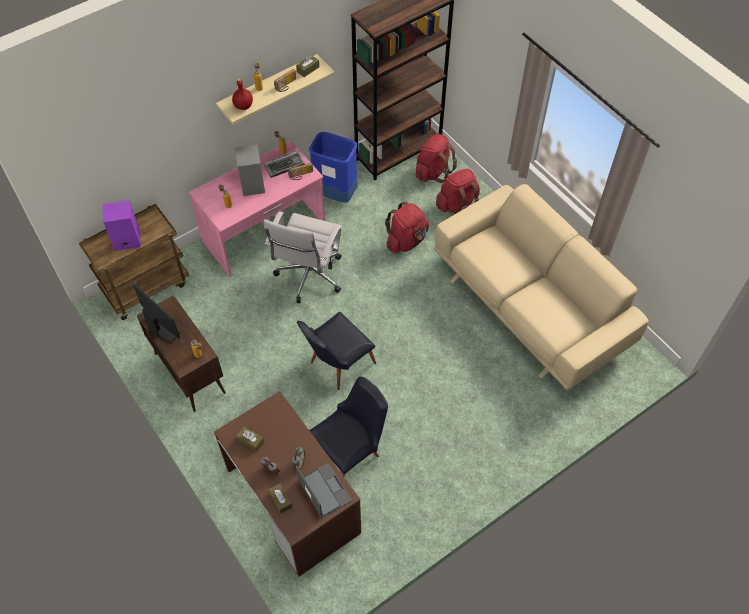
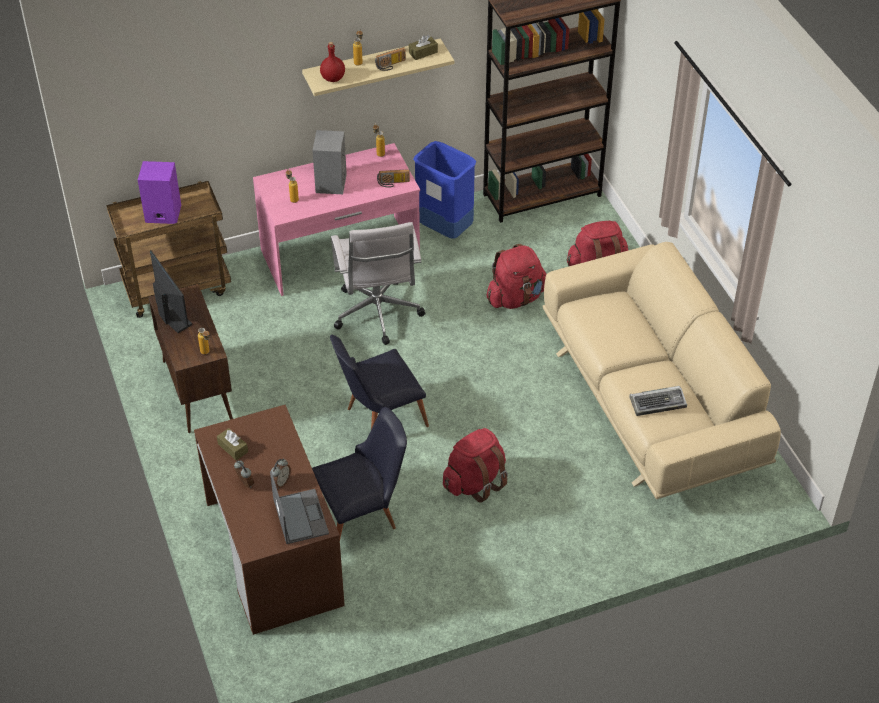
camera: 15 degrees right, 10 degrees down
keyboard [264,151,305,178] -> keyboard moved to [629,386,687,416]
white office chair [264,211,342,303] -> white office chair turned 45 degrees counterclockwise [331,222,425,345]
brown tissue box [269,483,292,514] -> none
red backpack [415,134,457,183] -> red backpack moved to [443,428,508,503]

